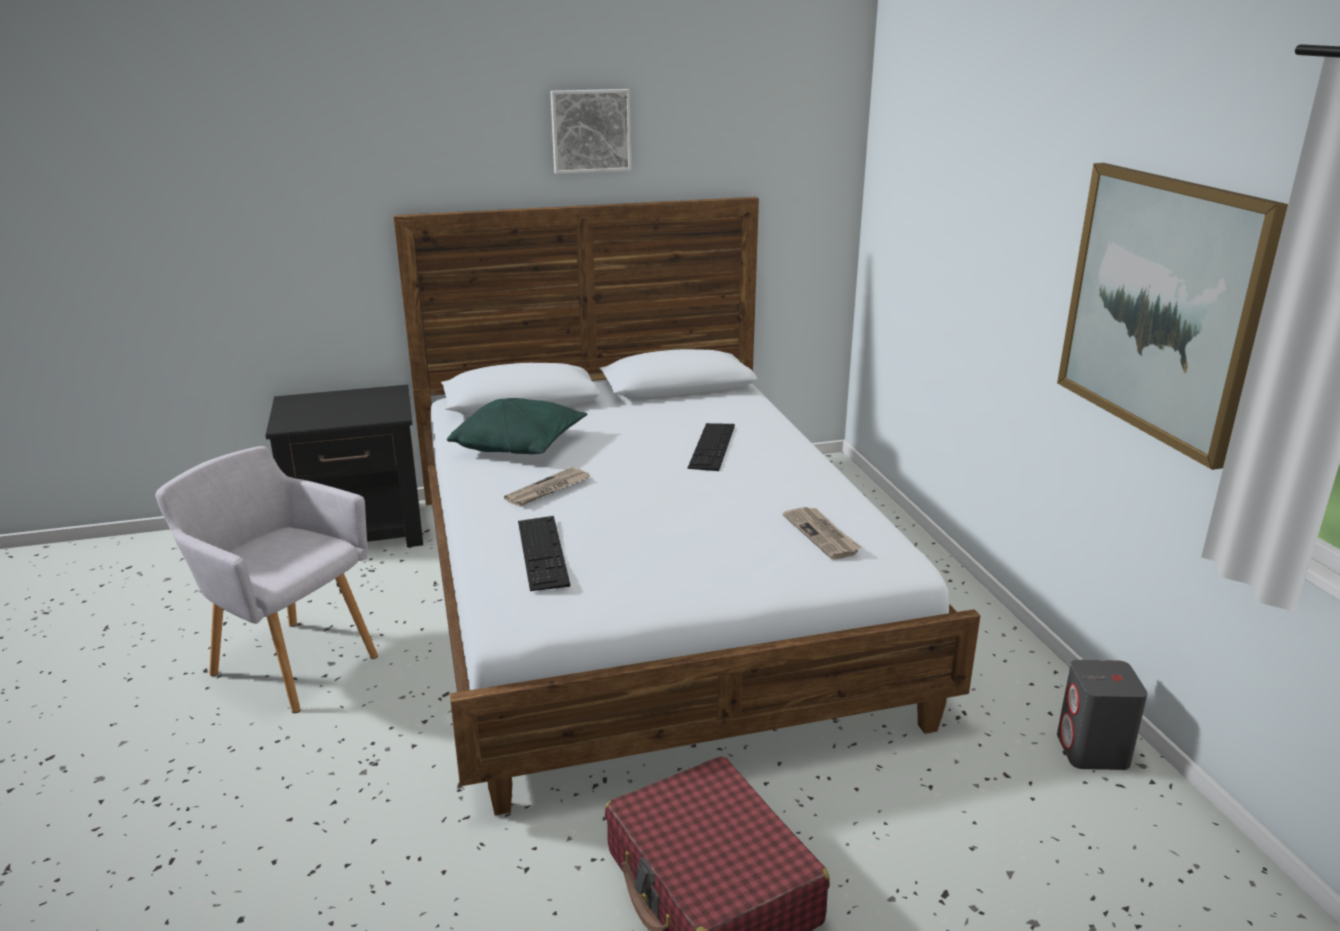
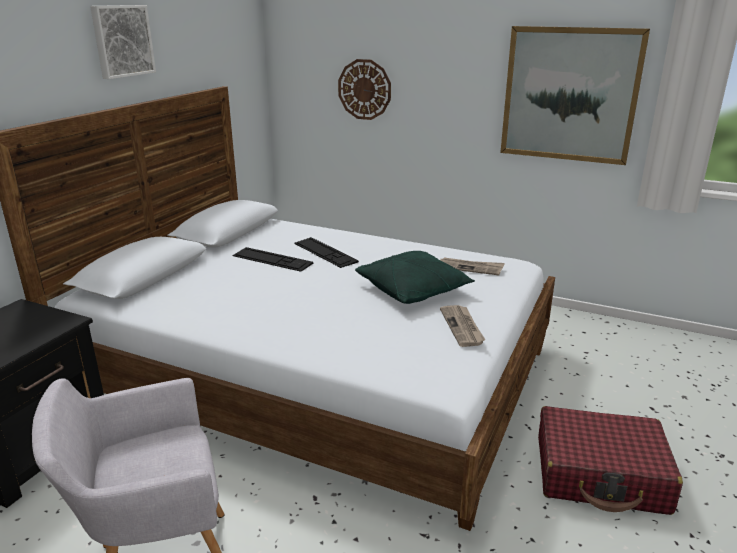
camera: 50 degrees left, 0 degrees up
green pillow [447,398,587,454] -> green pillow moved to [355,251,475,304]
newspaper [504,467,589,507] -> newspaper moved to [440,305,485,347]
keyboard [518,516,570,591] -> keyboard moved to [233,247,313,272]
grey speaker [1057,660,1148,770] -> none
none -> wall clock [338,59,391,120]

